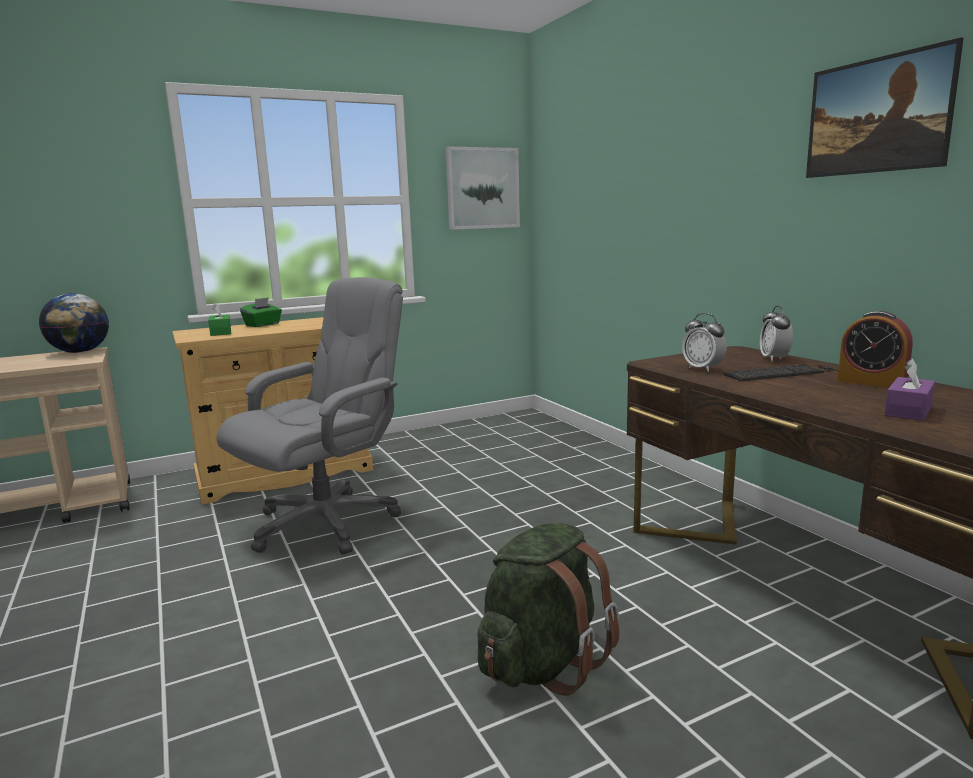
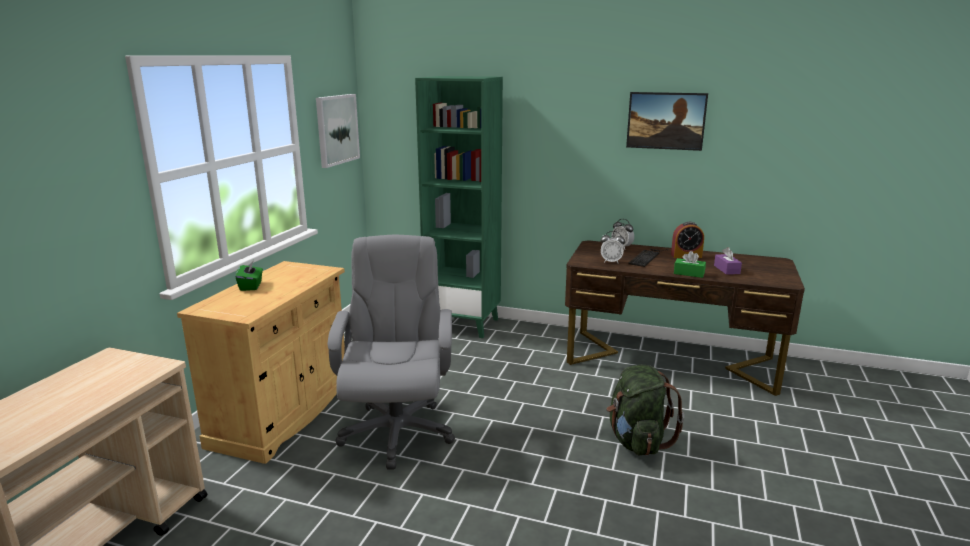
camera: 45 degrees left, 5 degrees up
globe [39,293,109,353] -> none
green tissue box [208,302,231,336] -> green tissue box moved to [674,251,706,278]
none -> green bookcase [415,76,503,338]

